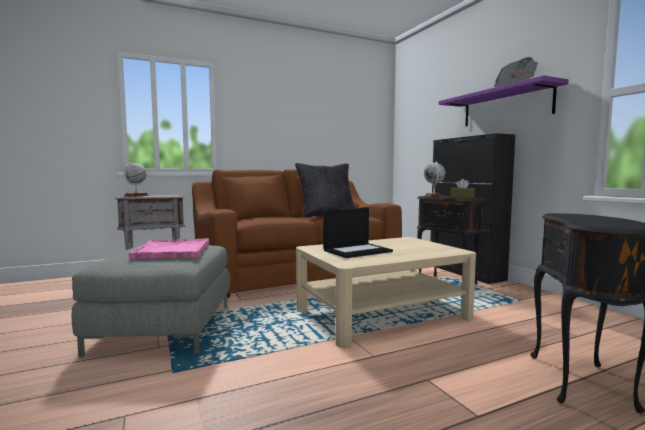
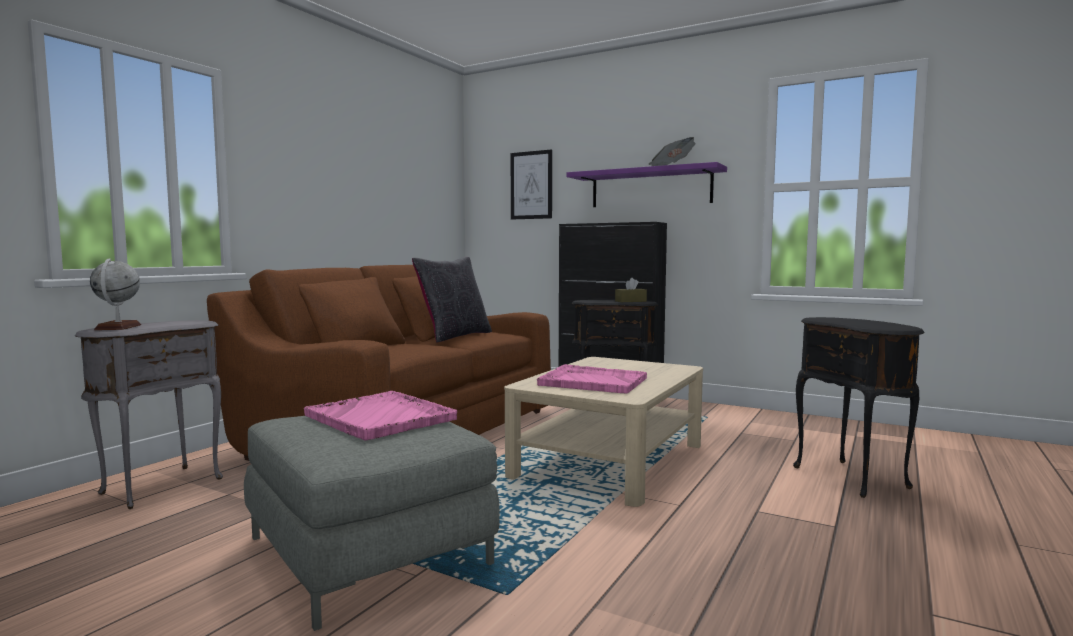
camera: 35 degrees left, 0 degrees up
laptop [323,207,393,258] -> pink tray [537,364,647,394]
globe [424,161,445,197] -> none
none -> picture [511,150,552,219]

